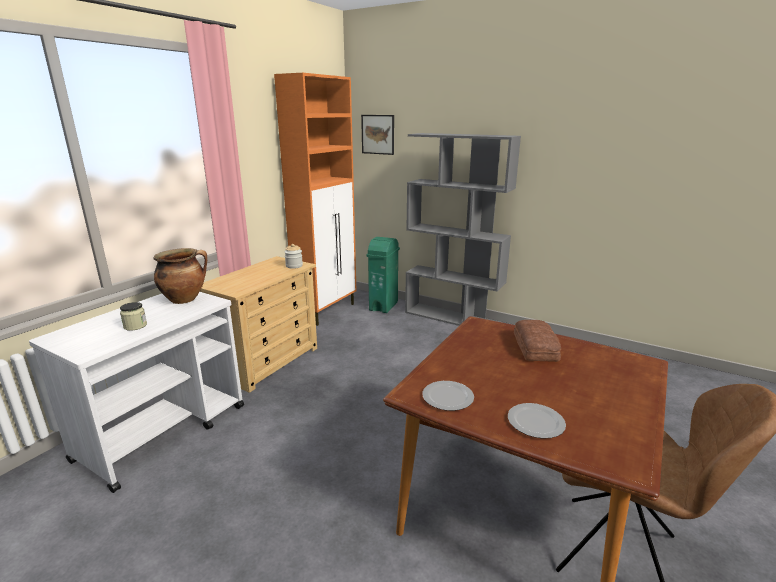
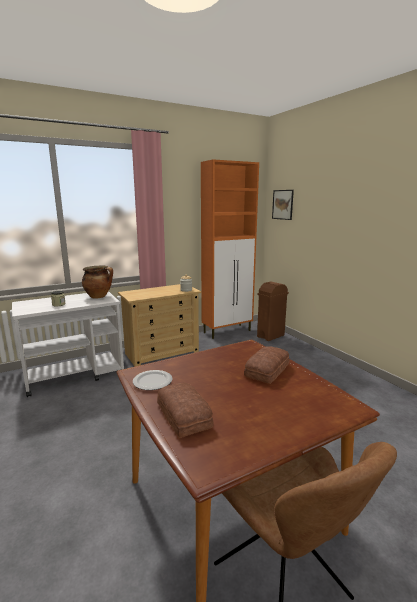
camera: 30 degrees right, 5 degrees down
green trash can [367,237,400,313] -> brown trash can [257,282,289,341]
grey bookcase [405,133,521,326] -> none
plate [508,403,566,438] -> bread [157,383,214,438]

